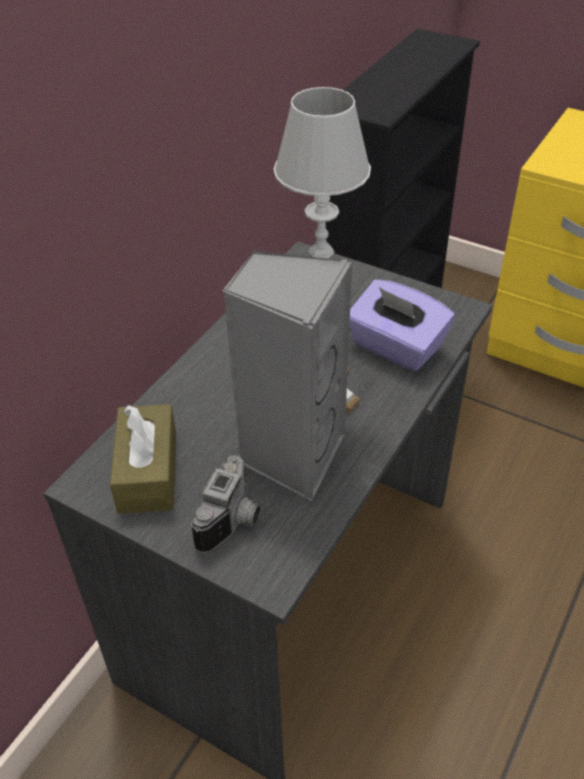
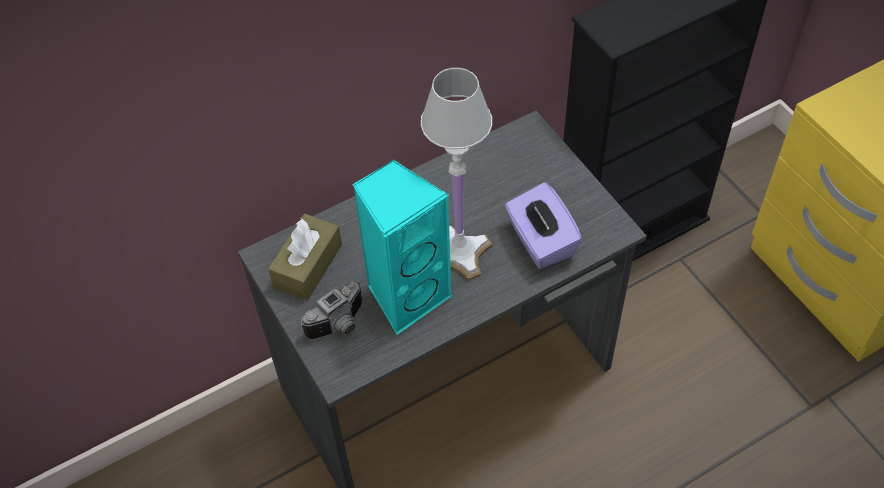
camera: 30 degrees right, 10 degrees up
grey speaker [222,250,352,501] -> turquoise speaker [352,159,453,335]

